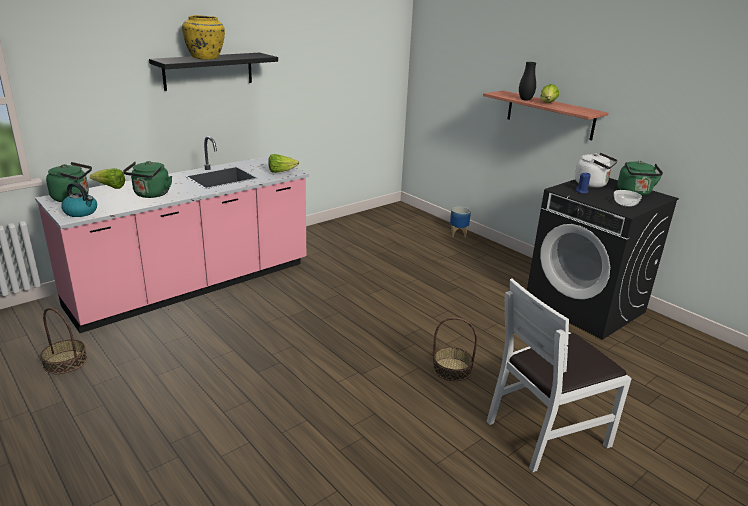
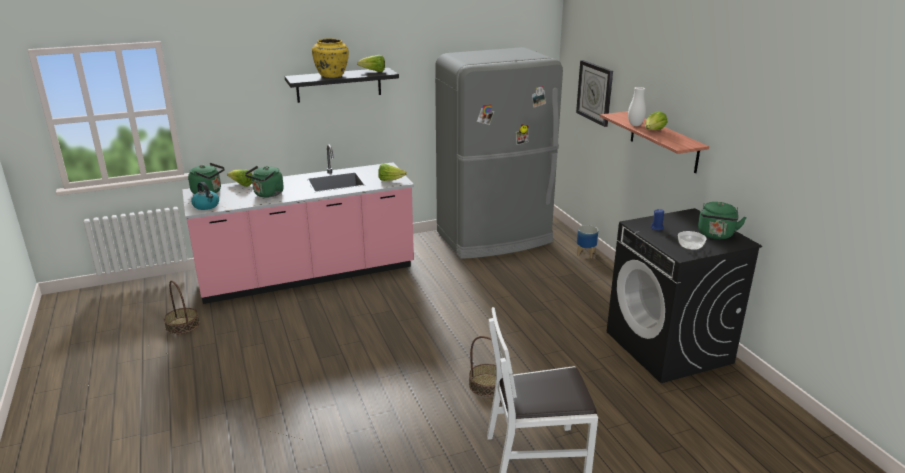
camera: 20 degrees right, 0 degrees up
black vase [519,62,536,101] -> white vase [628,87,646,126]
white kettle [575,153,618,188] -> none
none -> lettuce [357,55,385,72]
none -> grey fridge [435,47,563,259]
none -> wall clock [576,60,613,127]

